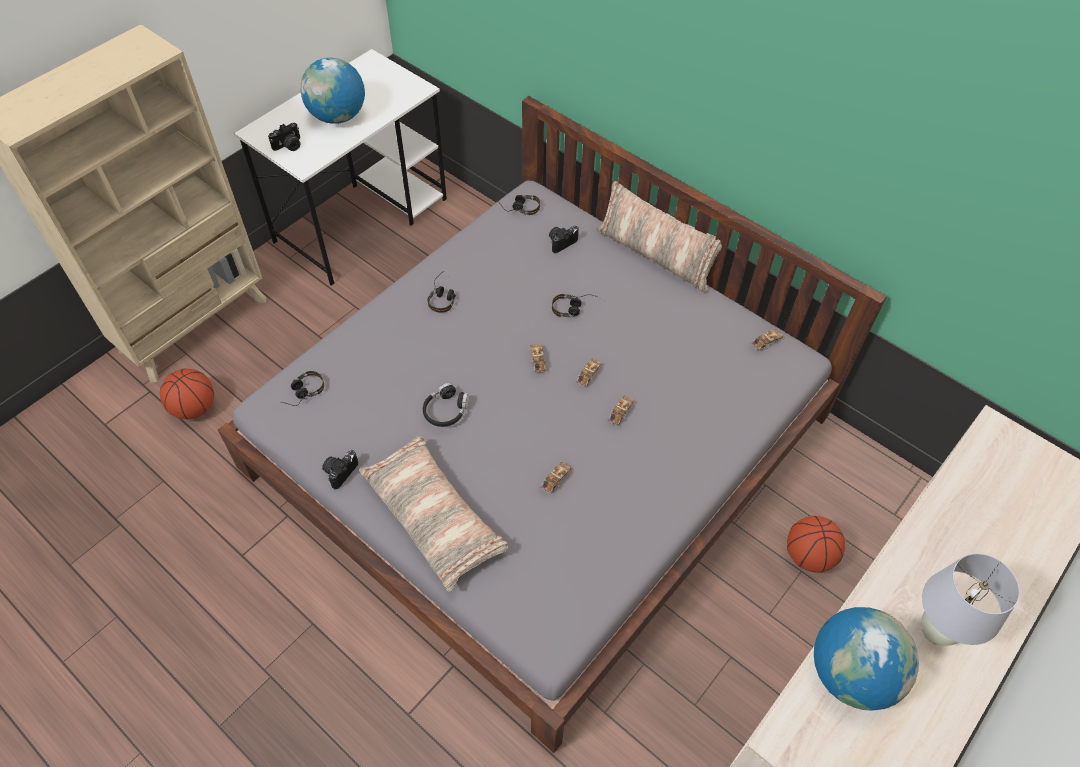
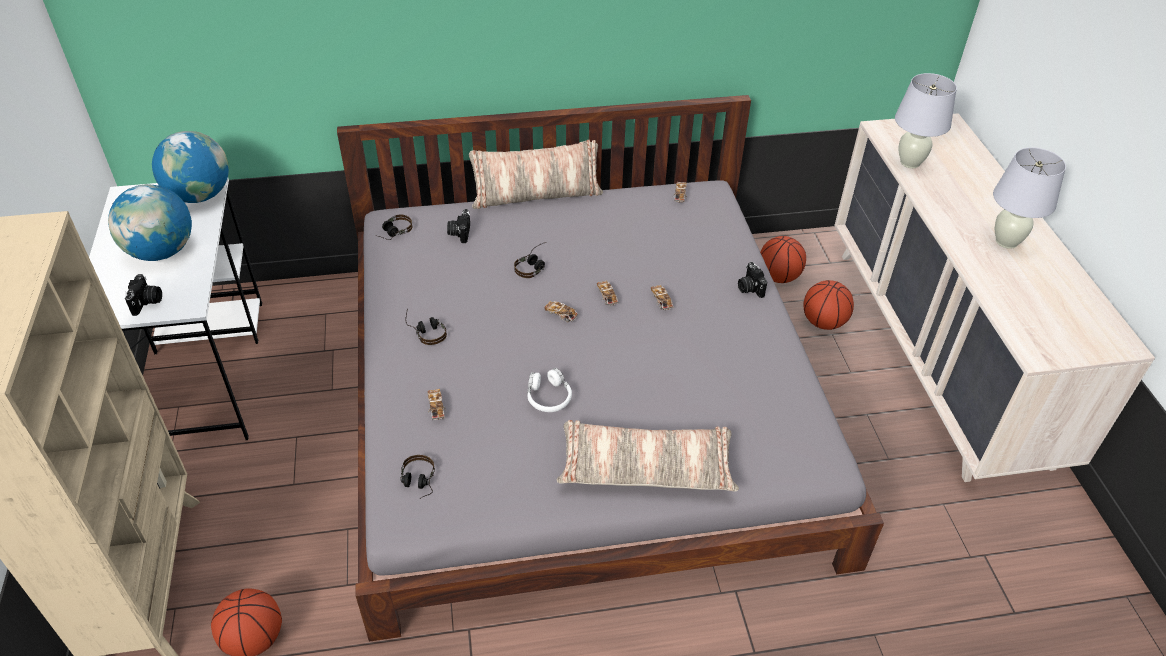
camera: 50 degrees left, 10 degrees down
camera [322,450,358,490] -> camera moved to [738,262,767,298]
black headphones [423,383,469,427] -> white headphones [527,368,572,412]
toy car [540,462,571,494] -> toy car moved to [428,389,446,420]
globe [814,607,919,710] -> globe moved to [152,131,229,203]
none -> basketball [760,236,806,283]
none -> white table lamp [895,73,957,168]

